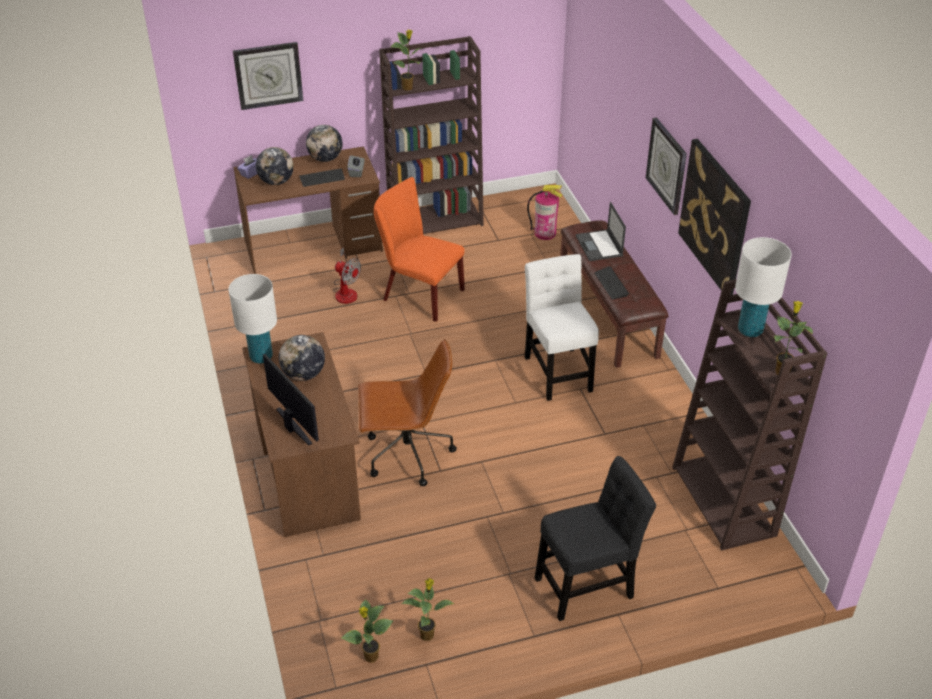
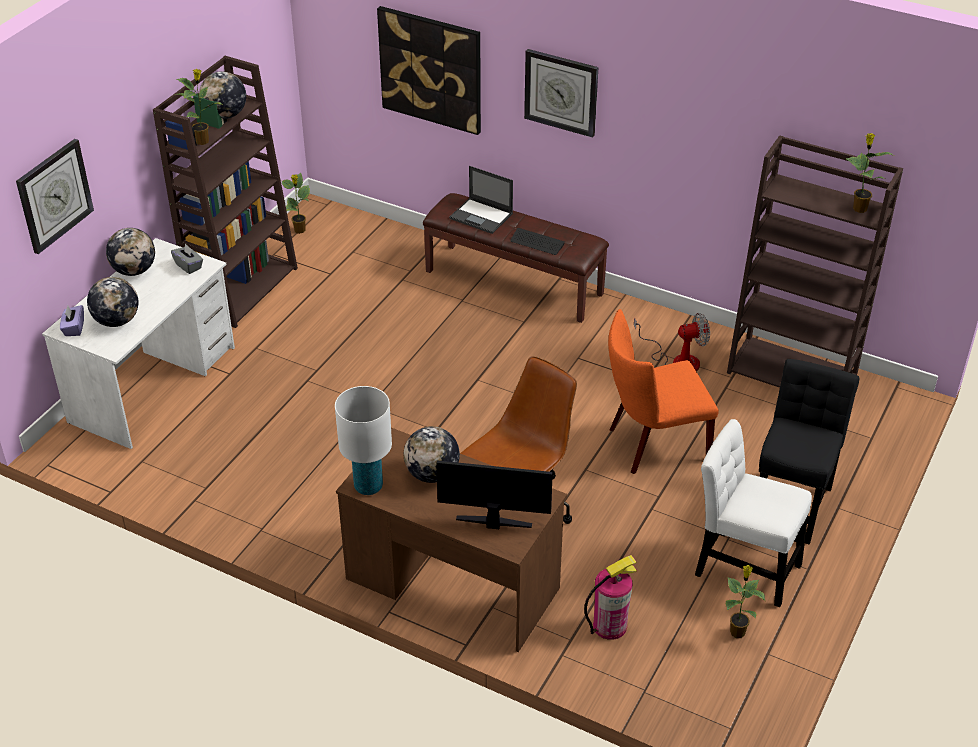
camera: 45 degrees left, 0 degrees up
brown desk [233,146,383,274] -> white desk [42,238,235,449]
keyboard [299,168,345,187] -> none
fan [333,247,361,304] -> fan moved to [634,313,710,371]
potted plant [341,599,394,663] -> potted plant moved to [281,173,310,234]
orange chair [374,177,465,322] -> orange chair moved to [608,309,719,474]
white chair [525,254,599,401] -> white chair moved to [695,419,812,607]
fire extinguisher [527,185,563,240] -> fire extinguisher moved to [584,555,637,640]
picture [678,139,751,295] -> picture moved to [377,6,481,135]
white table lamp [735,237,792,337] -> none
none -> globe [199,71,246,119]

